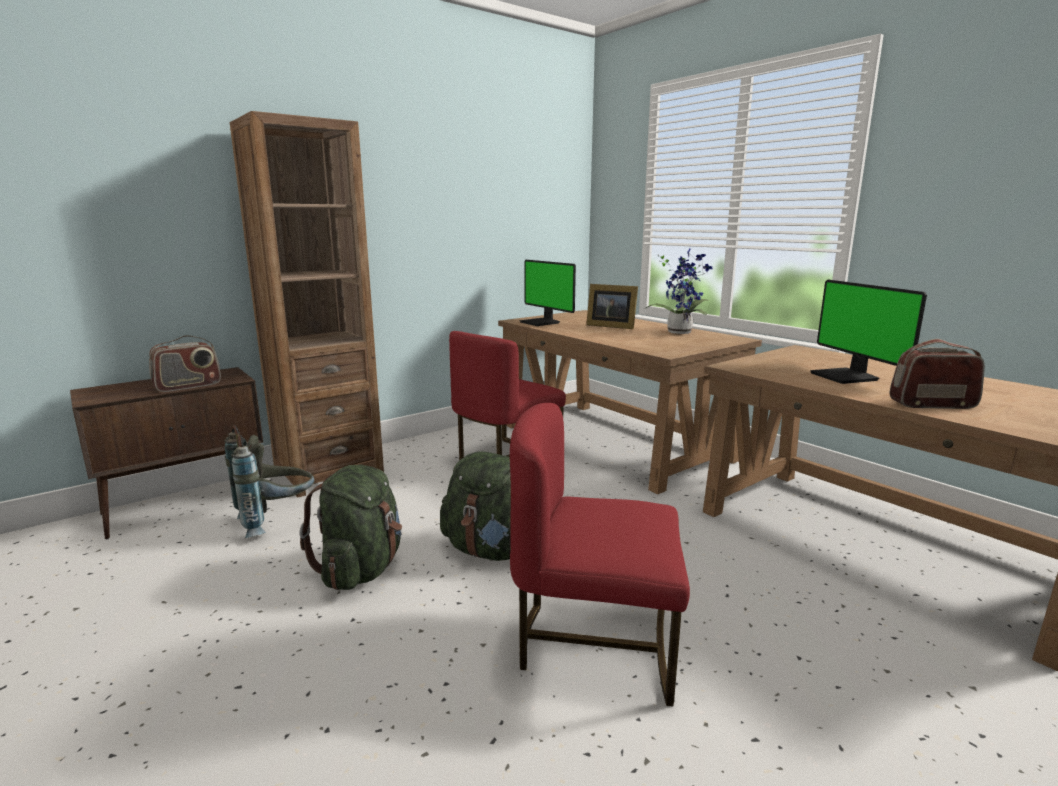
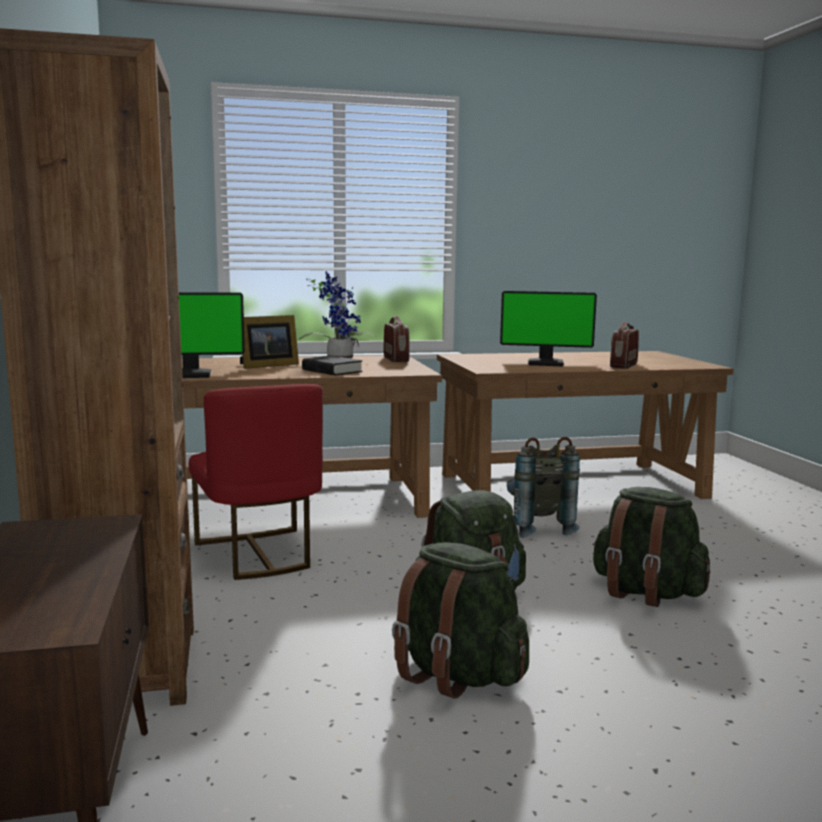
camera: 65 degrees left, 5 degrees down
radio [149,335,221,392] -> radio moved to [384,316,410,362]
grey backpack [225,425,315,538] -> grey backpack moved to [507,437,580,537]
red chair [510,403,690,706] -> green backpack [592,487,710,607]
none -> black book [302,356,363,375]

